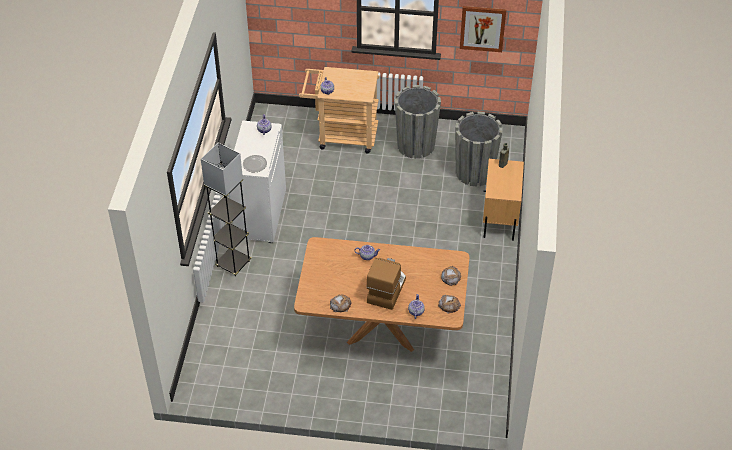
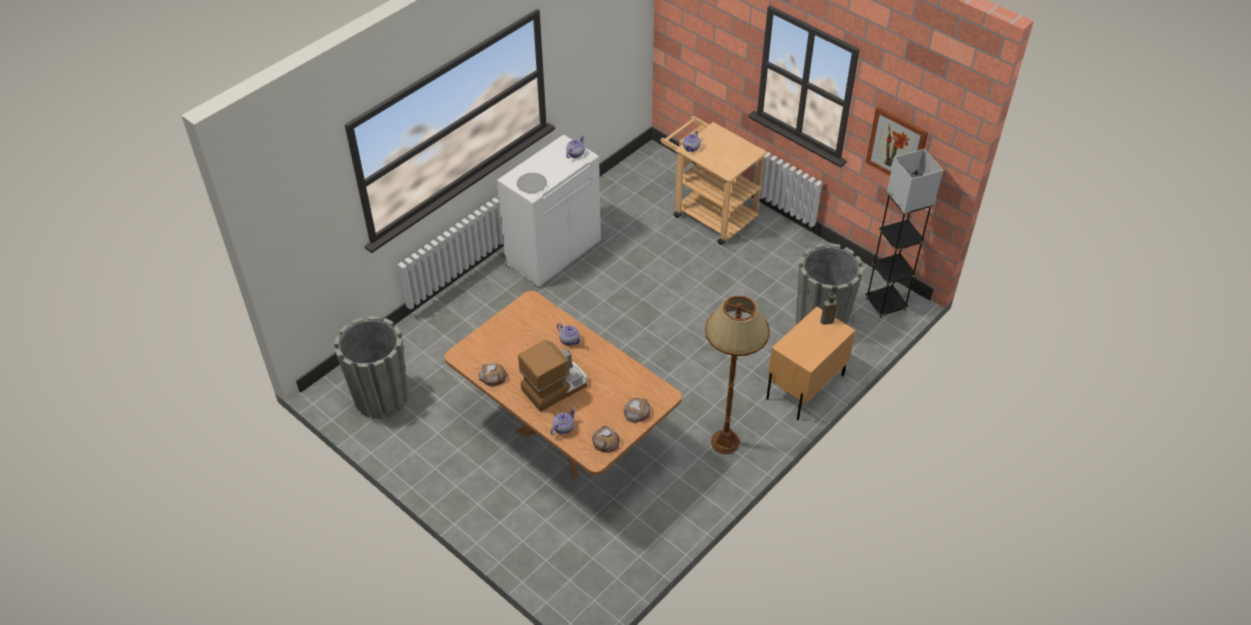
camera: 35 degrees right, 0 degrees up
grey floor lamp [201,143,251,276] -> grey floor lamp moved to [865,149,943,318]
grey planter [395,85,441,159] -> grey planter moved to [334,316,408,419]
none -> brown floor lamp [705,295,770,454]

